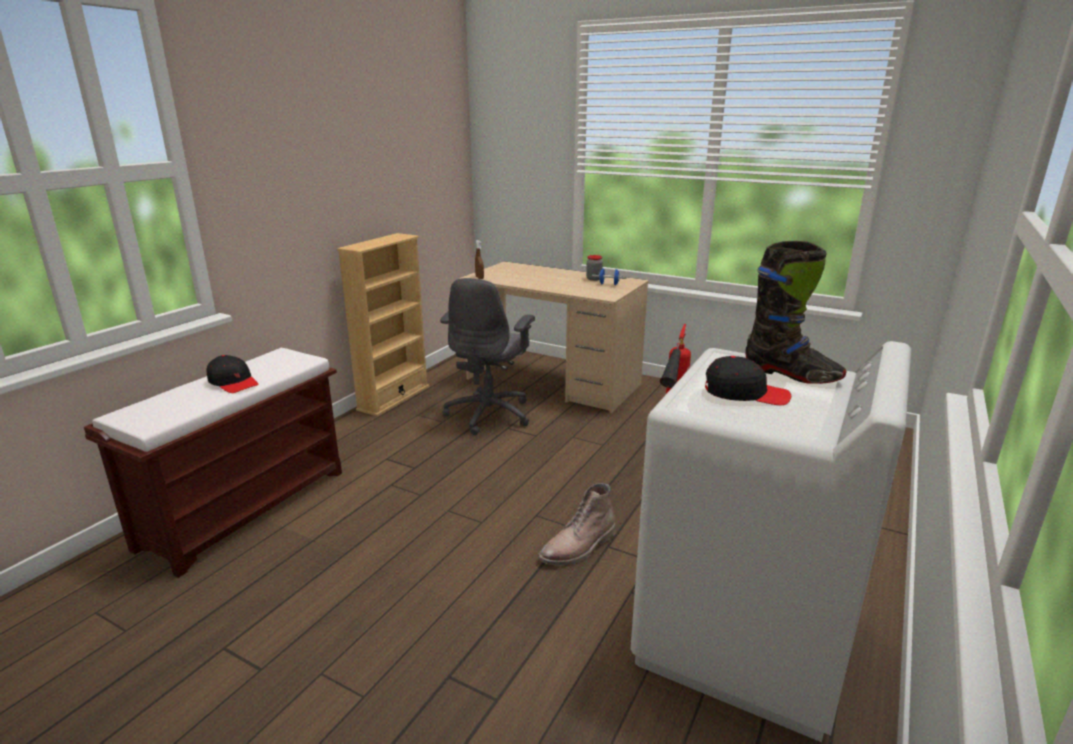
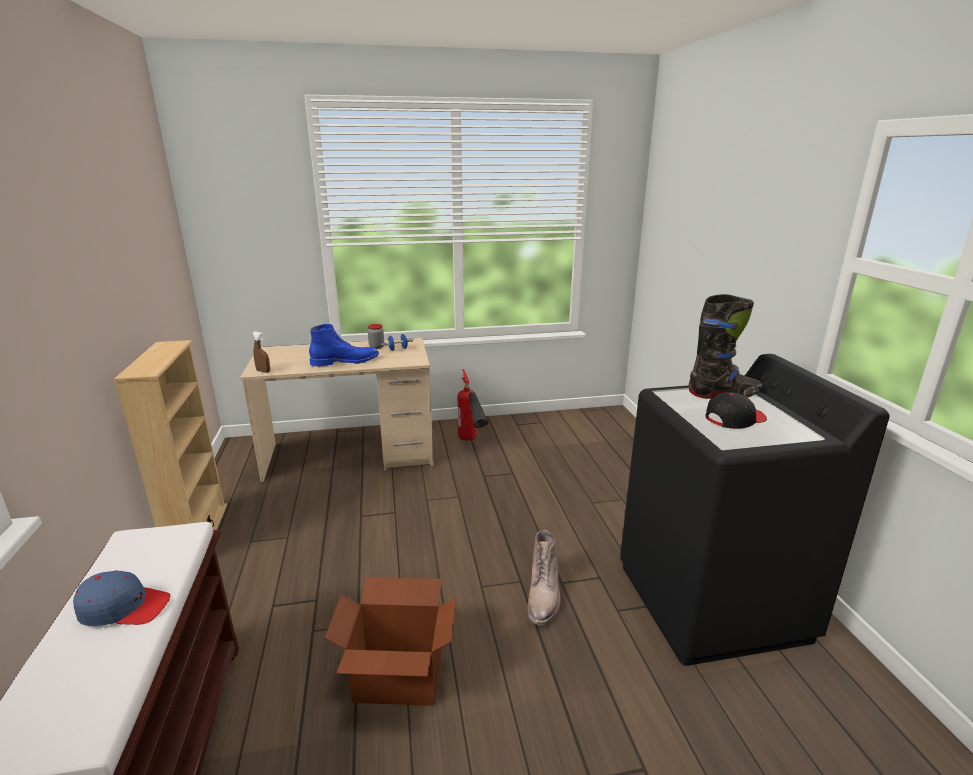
camera: 40 degrees left, 0 degrees up
black cap [206,355,259,393] -> blue cap [73,571,170,626]
grey office chair [440,278,535,435] -> none
white washing machine [631,341,911,742] -> black washing machine [620,354,890,666]
none -> blue boot [309,324,379,367]
none -> cardboard box [325,577,457,706]

